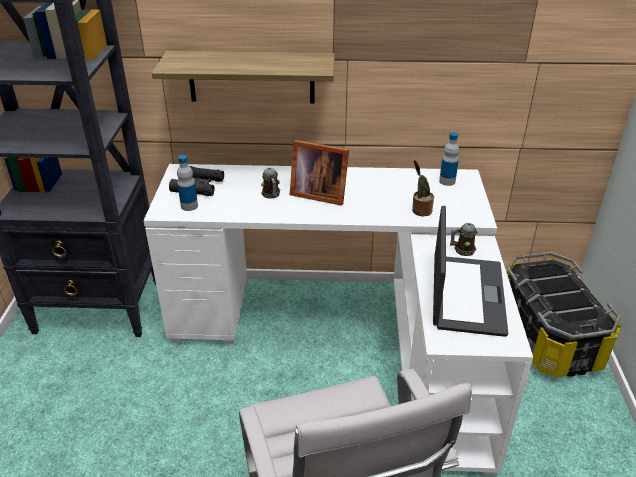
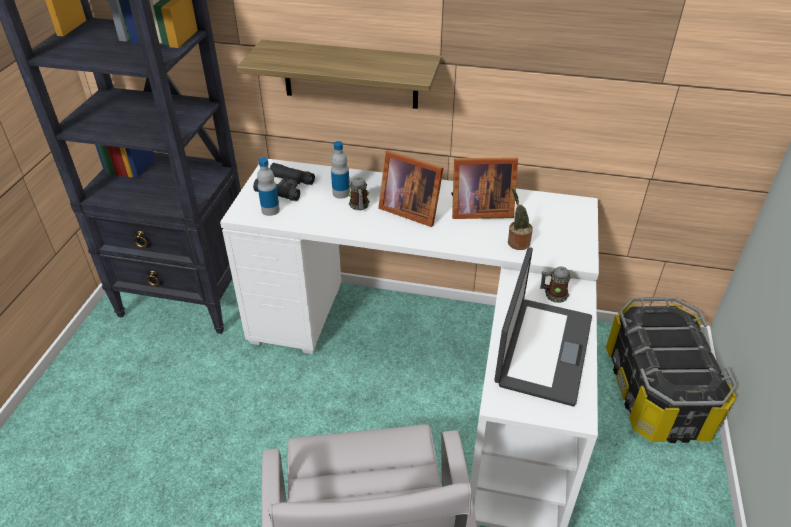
camera: 10 degrees right, 5 degrees up
bottle [439,132,459,186] -> bottle moved to [331,141,350,199]
none -> picture frame [451,157,518,219]

